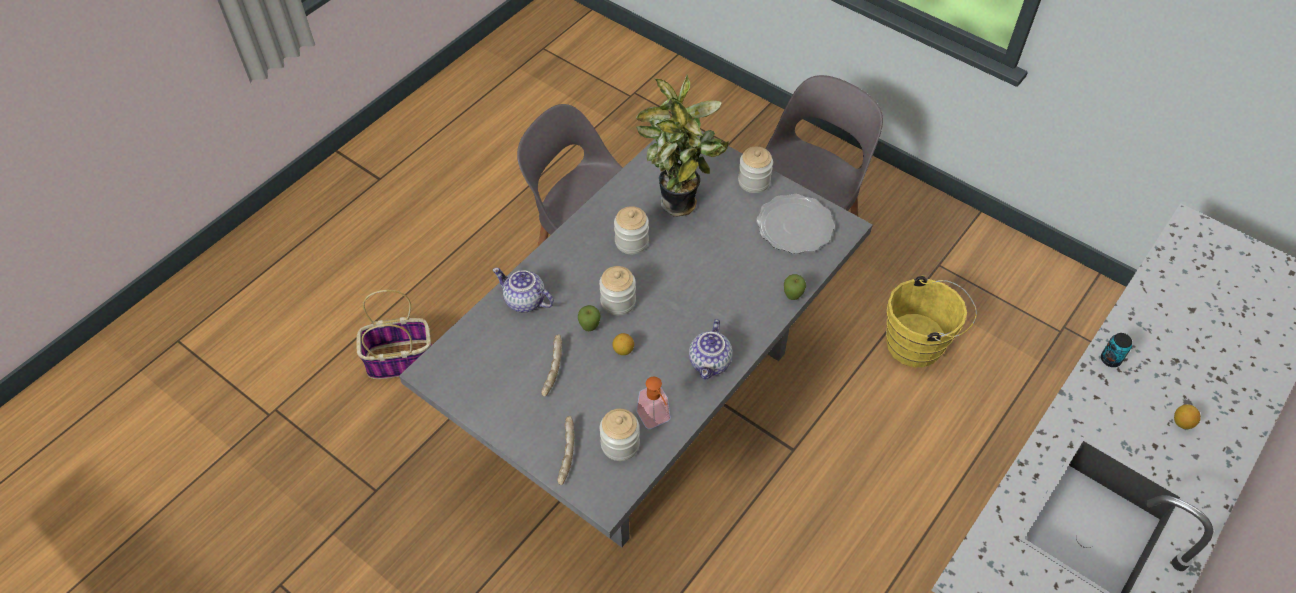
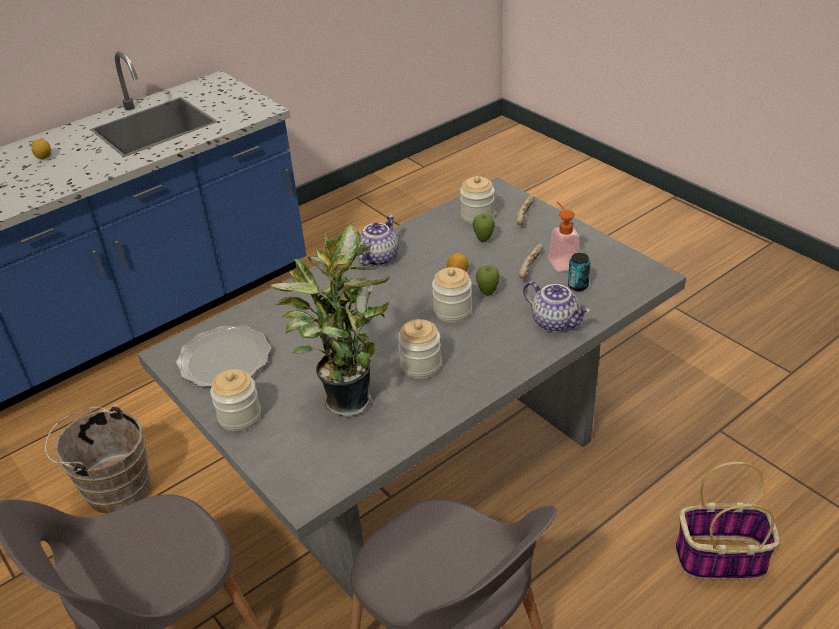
camera: 165 degrees left, 15 degrees down
soap dispenser [636,376,671,429] -> soap dispenser moved to [548,202,580,272]
apple [784,274,806,300] -> apple moved to [473,214,495,242]
yellow bucket [886,275,977,367] -> brown bucket [45,404,150,514]
can [1101,333,1132,367] -> can moved to [568,253,590,291]

